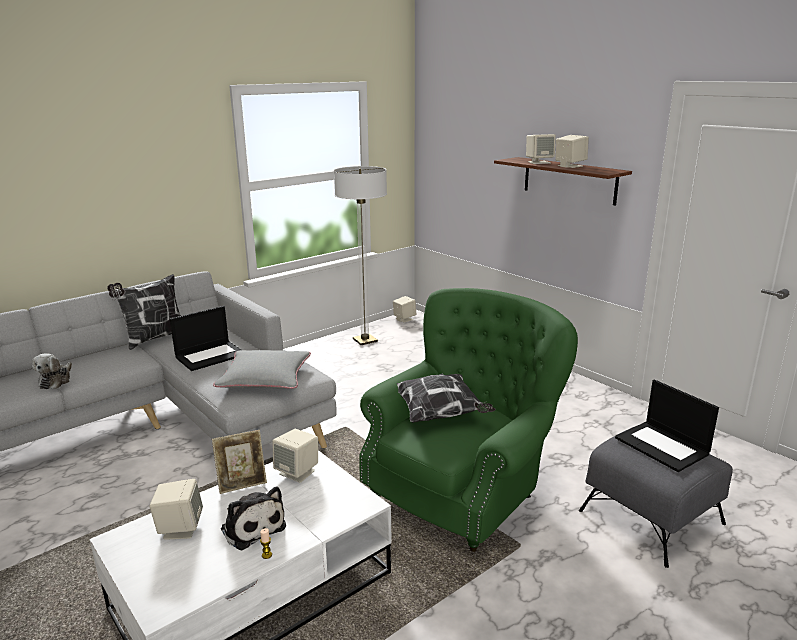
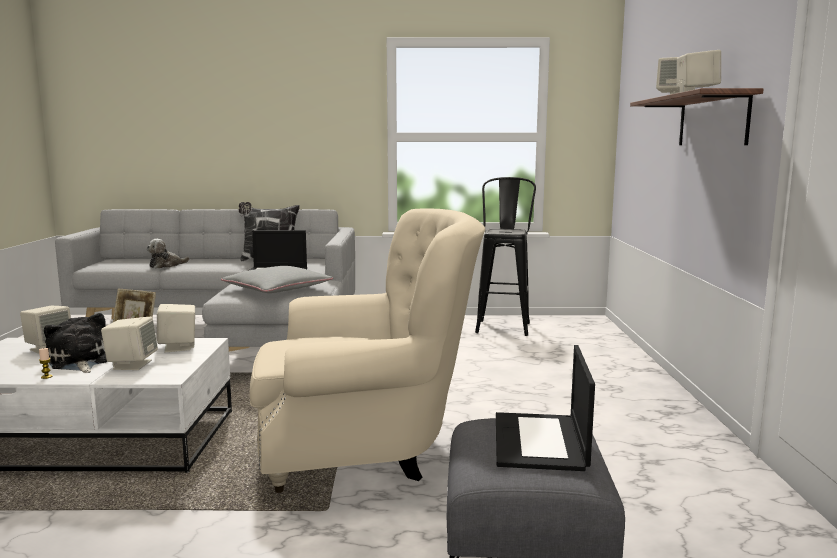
camera: 40 degrees right, 10 degrees down
plush toy [221,486,286,550] -> plush toy turned 150 degrees clockwise [44,313,107,373]
floor lamp [334,166,387,345] -> black stool [475,177,536,336]
green armchair [360,288,578,552] -> beige armchair [249,209,485,493]
beige speaker [393,296,416,322] -> beige speaker moved to [101,317,158,370]
pillow [397,374,496,423] -> none

